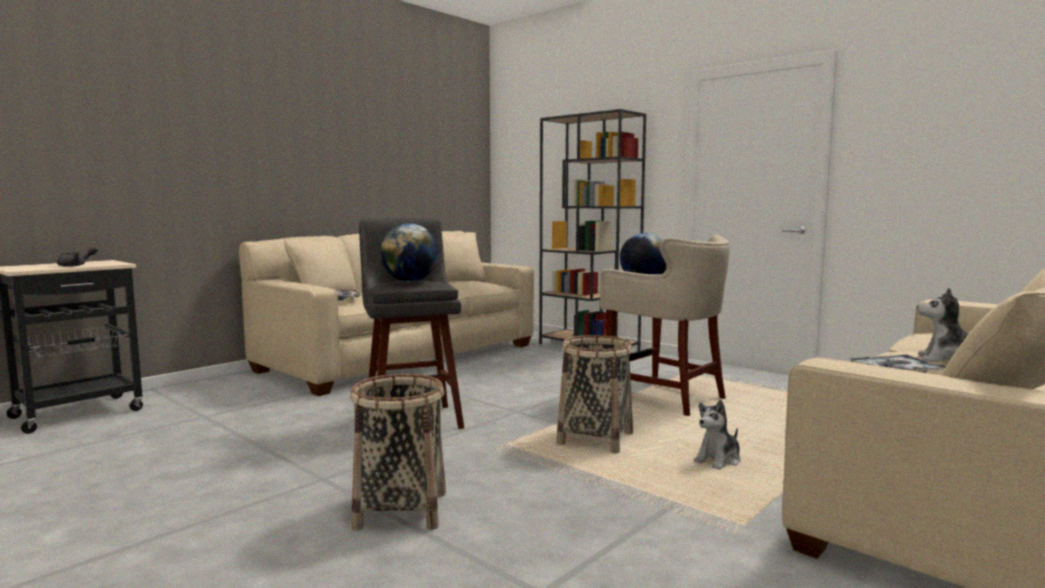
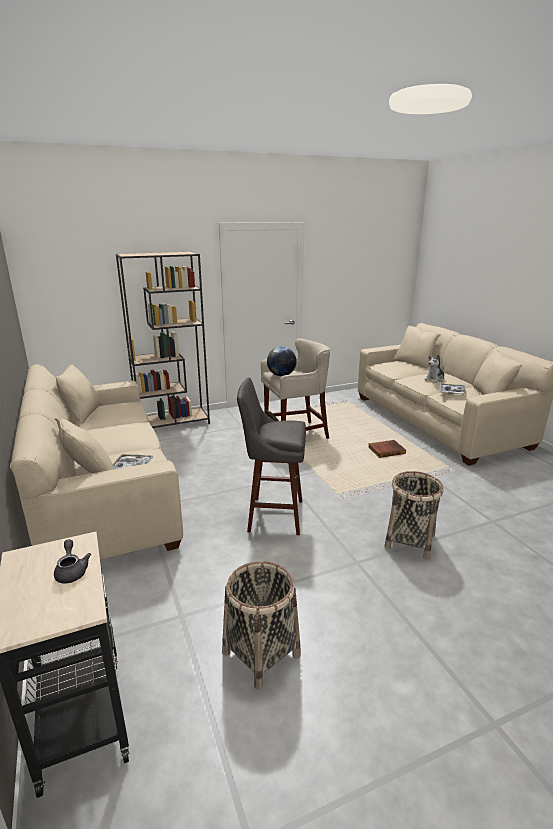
camera: 65 degrees left, 15 degrees up
globe [380,223,439,282] -> none
basket [556,335,633,453] -> basket moved to [222,561,301,690]
plush toy [694,400,741,470] -> book [368,440,406,458]

